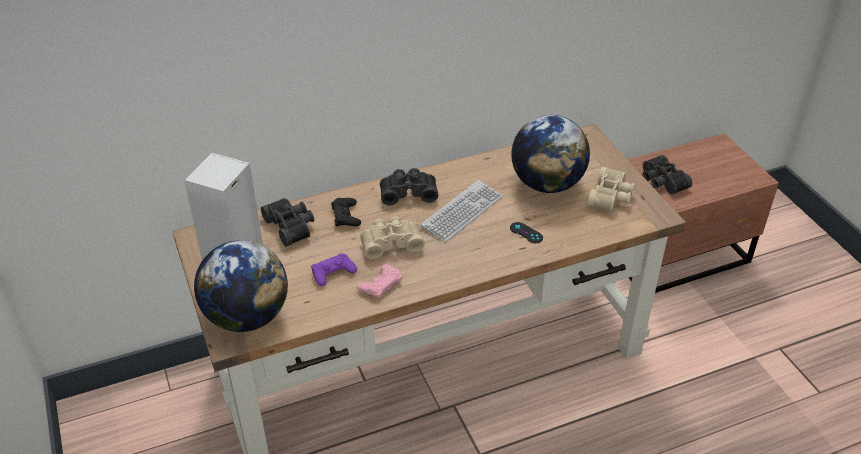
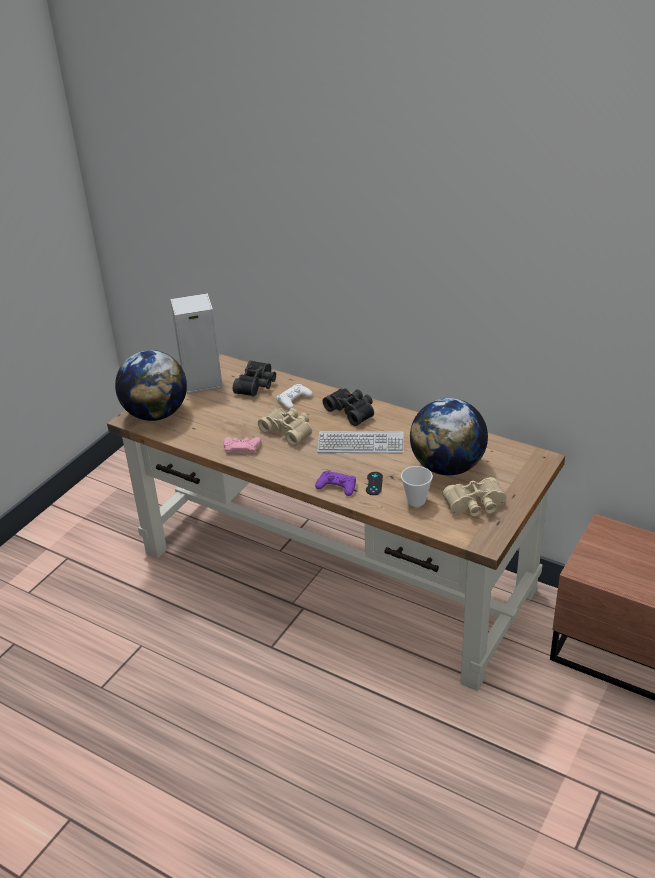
camera: 55 degrees right, 5 degrees down
purple game controller [311,254,357,286] -> purple game controller moved to [315,471,356,496]
black game controller [331,198,361,227] -> white game controller [276,384,313,409]
black binoculars [643,155,692,195] -> none
none -> cup [401,466,433,507]

